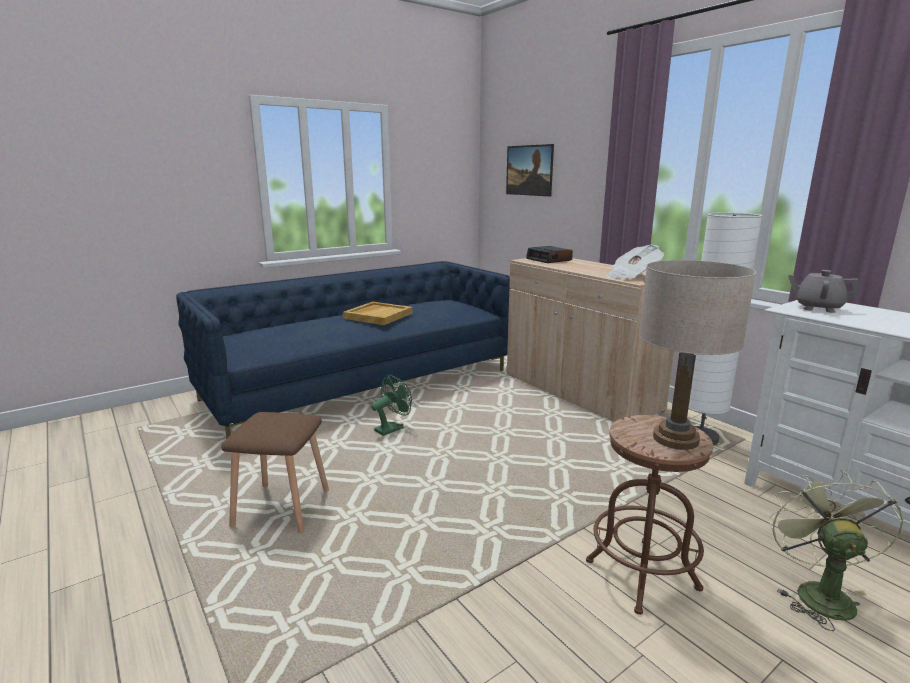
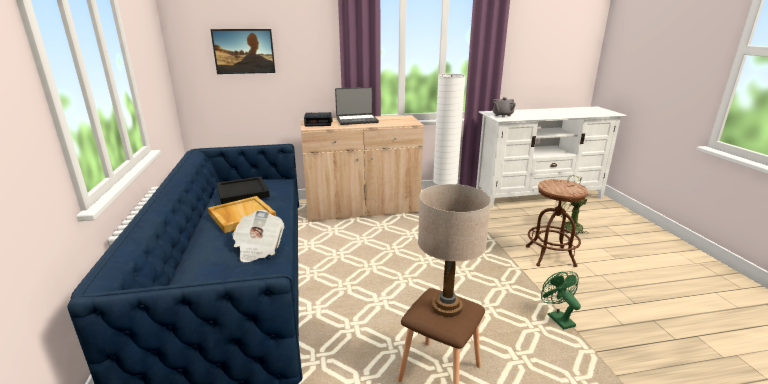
camera: 65 degrees left, 5 degrees up
green fan [371,375,412,436] -> green fan moved to [541,271,581,330]
newspaper [606,245,664,279] -> newspaper moved to [232,210,284,262]
beige table lamp [639,260,756,450] -> beige table lamp moved to [418,184,491,317]
none -> black tray [216,176,270,204]
none -> laptop [335,87,379,125]

